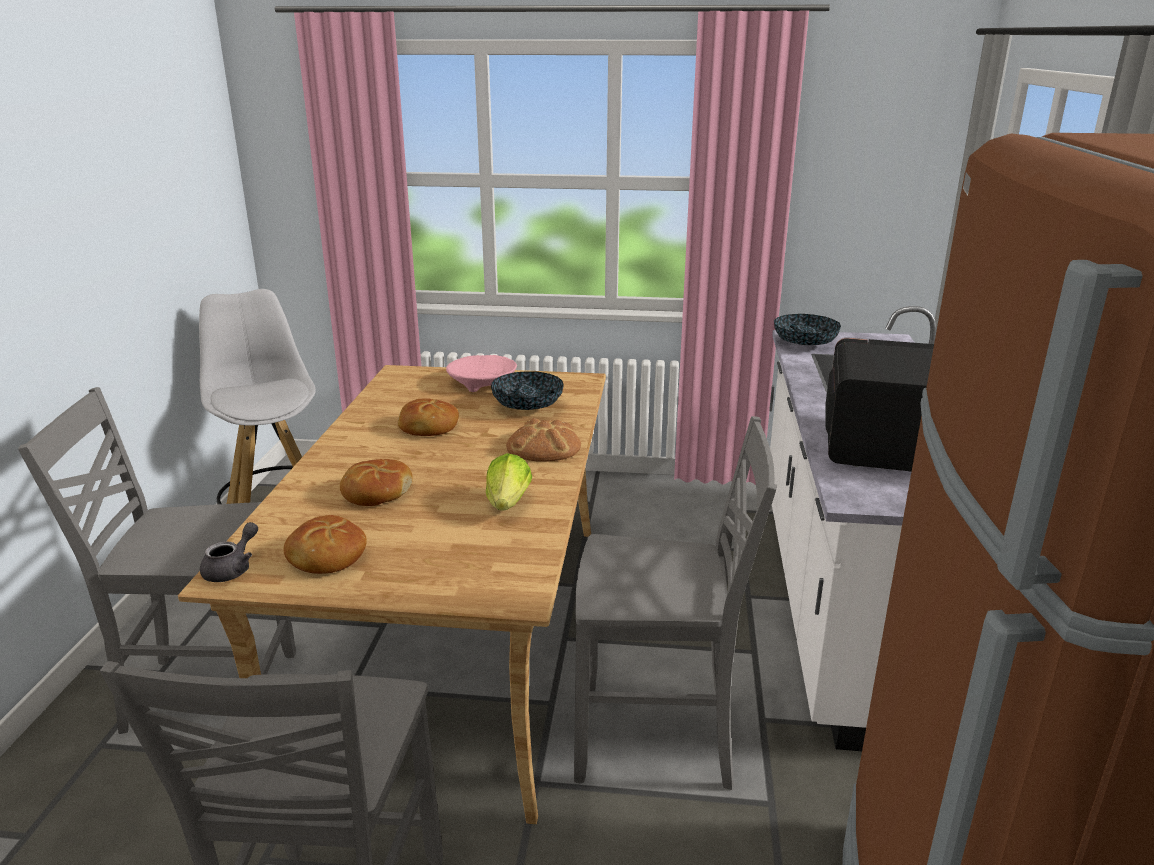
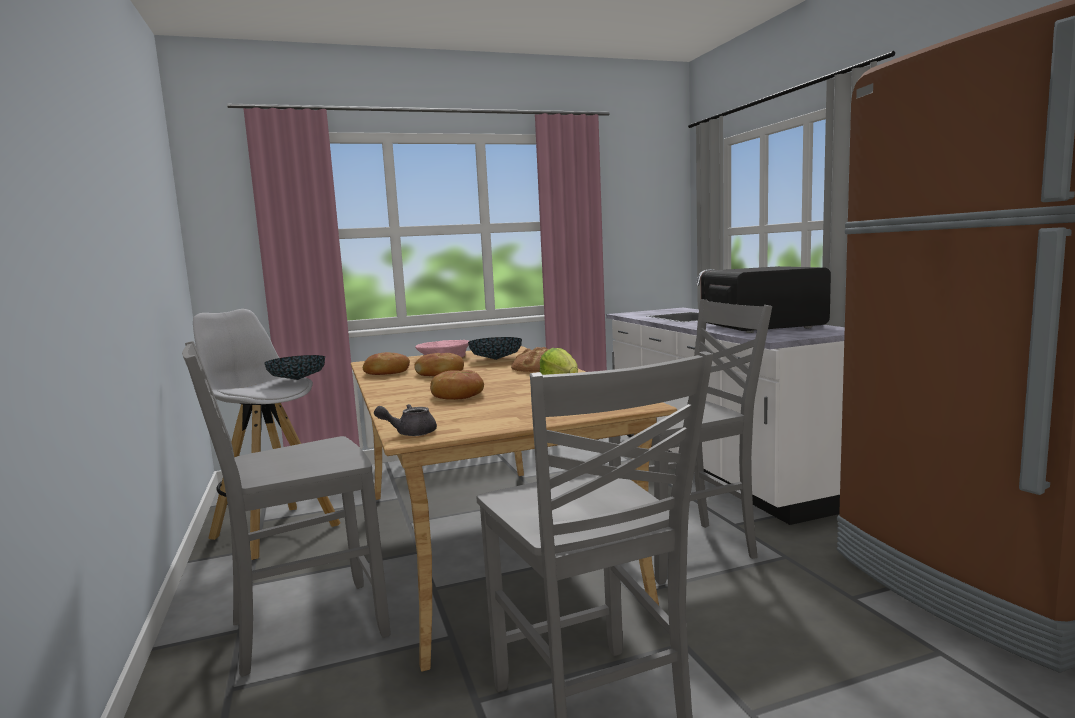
camera: 25 degrees left, 15 degrees down
grey teapot [200,522,258,582] -> grey teapot turned 105 degrees counterclockwise [374,404,437,436]
bread [283,515,367,574] -> bread moved to [363,352,410,375]
bowl [774,314,841,345] -> bowl moved to [264,355,325,380]

